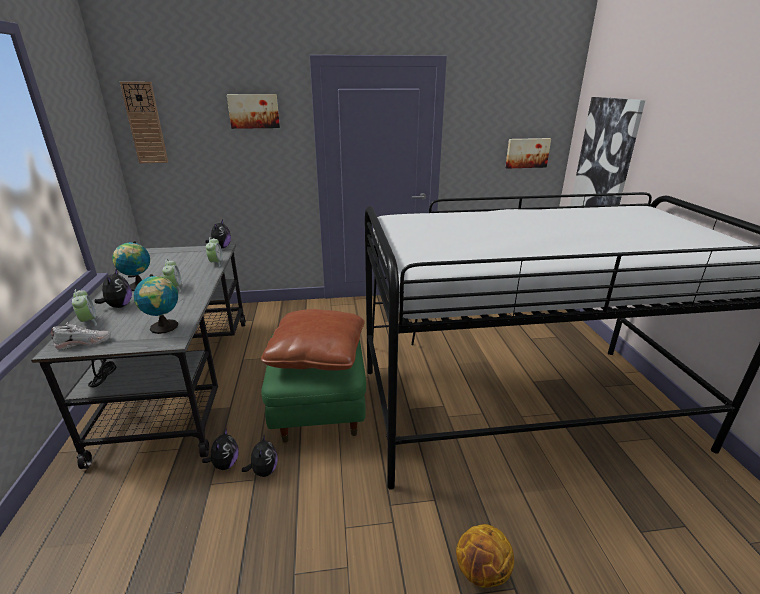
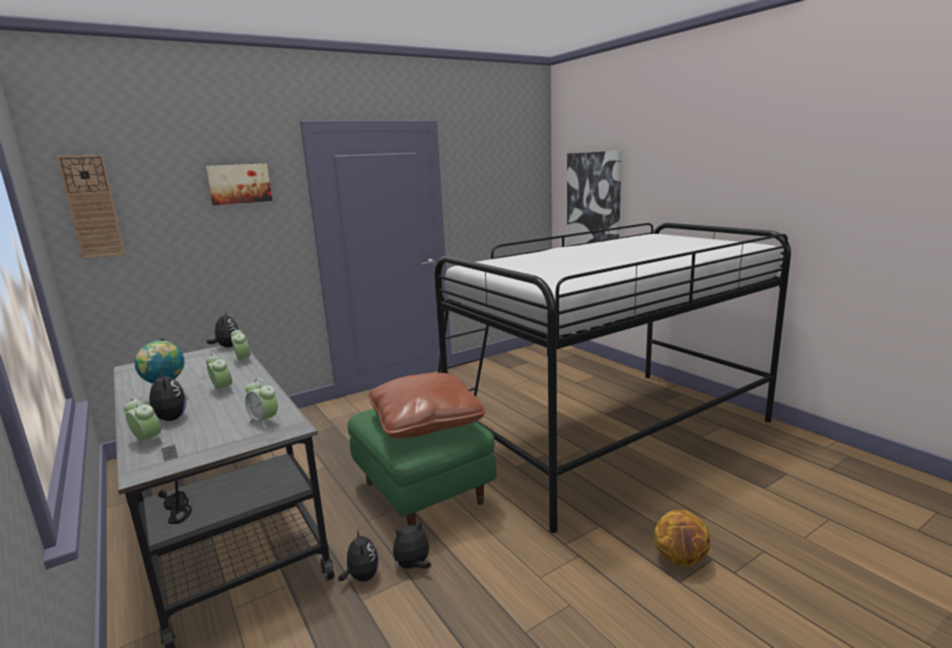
camera: 25 degrees left, 10 degrees down
white shoe [51,322,111,350] -> none
globe [134,274,178,334] -> alarm clock [245,378,278,429]
plush toy [242,433,278,477] -> plush toy turned 90 degrees counterclockwise [393,520,431,570]
picture [505,138,551,168] -> none

